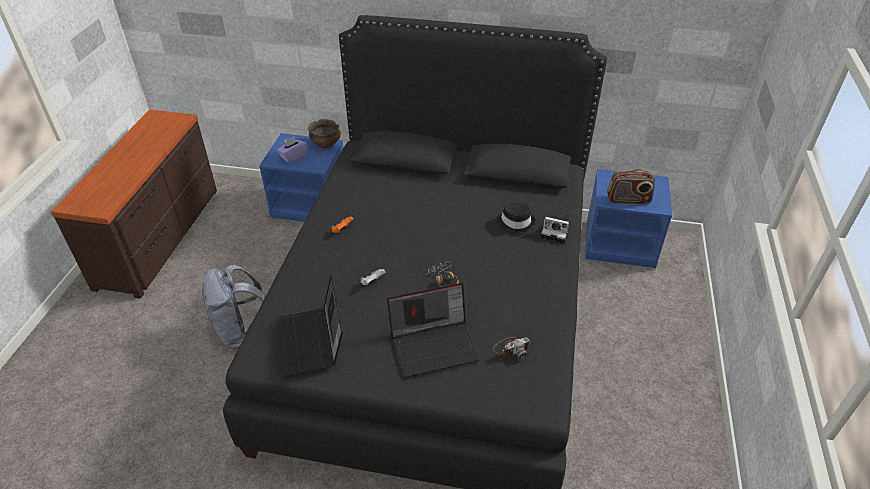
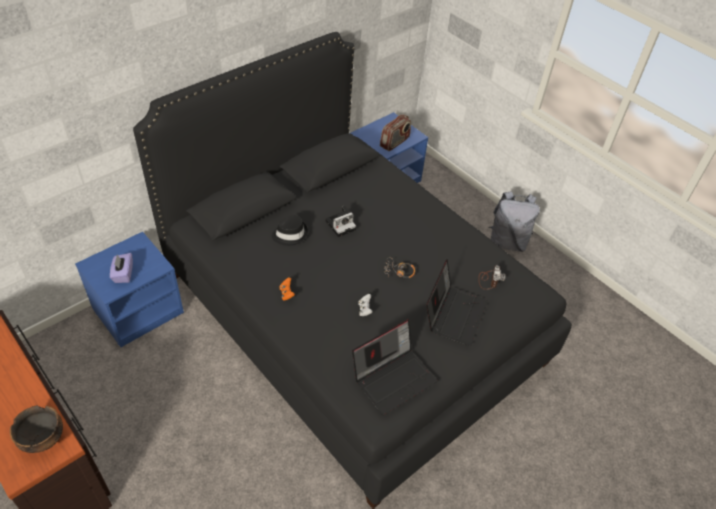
camera: 55 degrees left, 5 degrees up
grey backpack [202,265,266,348] -> grey backpack moved to [489,191,540,252]
laptop [277,275,343,376] -> laptop turned 60 degrees counterclockwise [352,319,437,415]
bowl [308,119,341,148] -> bowl moved to [10,405,63,453]
black hat [496,203,535,233] -> black hat moved to [272,215,308,246]
camera [541,213,571,243] -> camera moved to [325,205,356,237]

